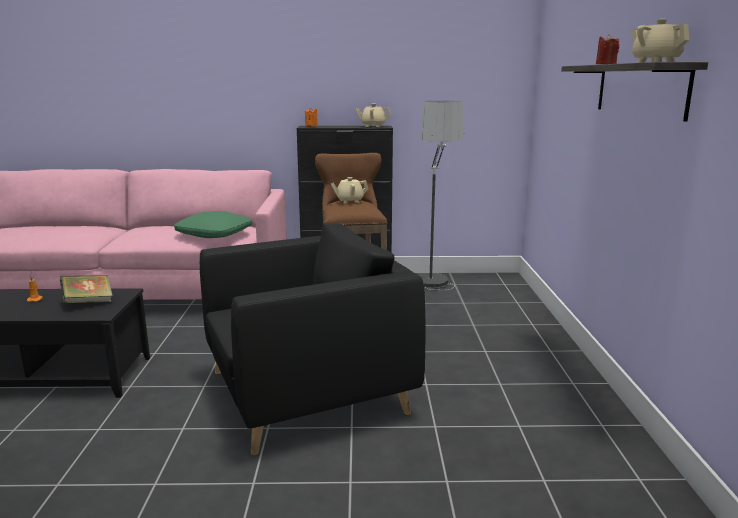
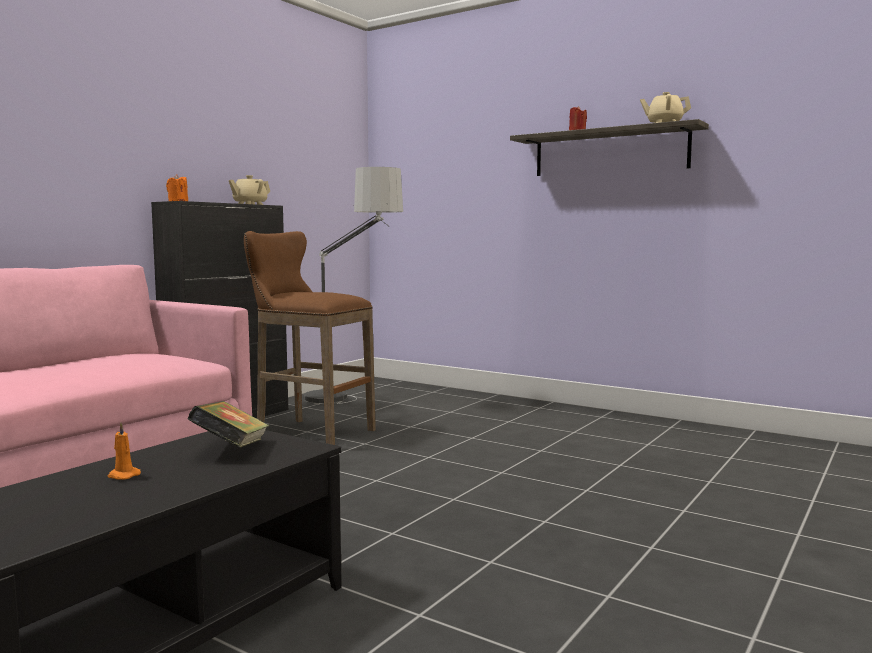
camera: 55 degrees left, 10 degrees down
green pillow [174,211,252,238] -> none
black armchair [200,223,425,455] -> none
beige teapot [330,177,369,203] -> none

